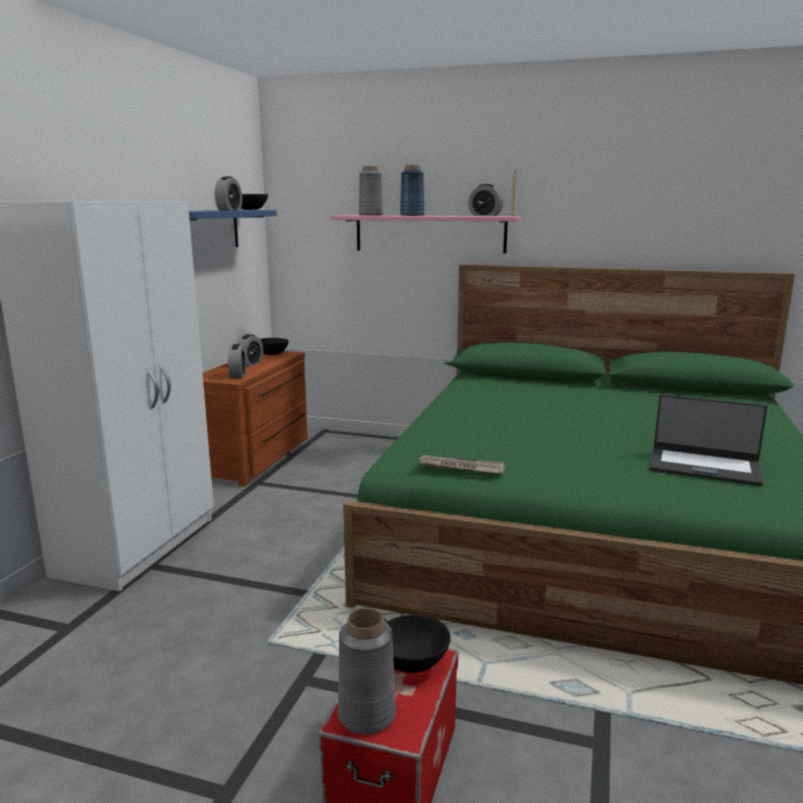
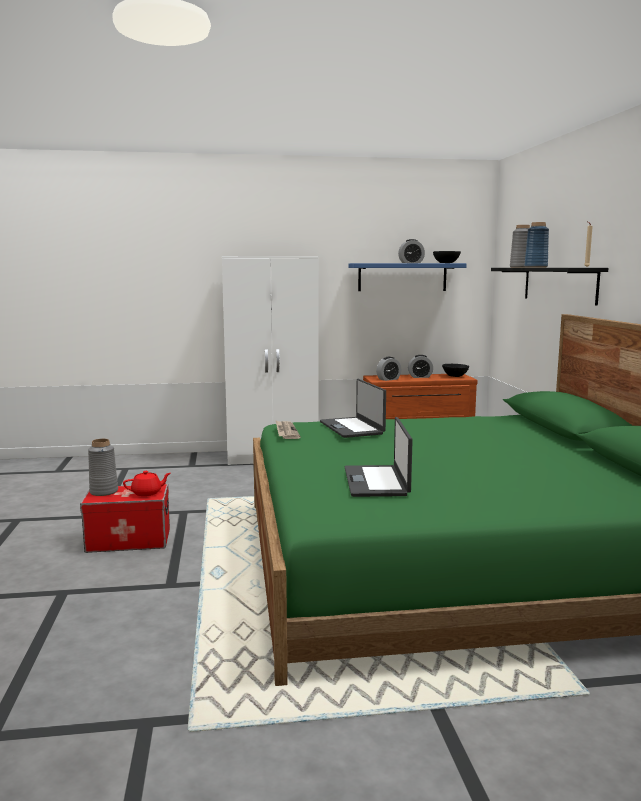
camera: 65 degrees right, 5 degrees down
pink shelf [330,215,522,254] -> black shelf [491,268,608,306]
black bowl [386,615,451,673] -> red teapot [123,471,171,496]
alarm clock [468,184,503,216] -> none
none -> laptop [320,379,386,438]

